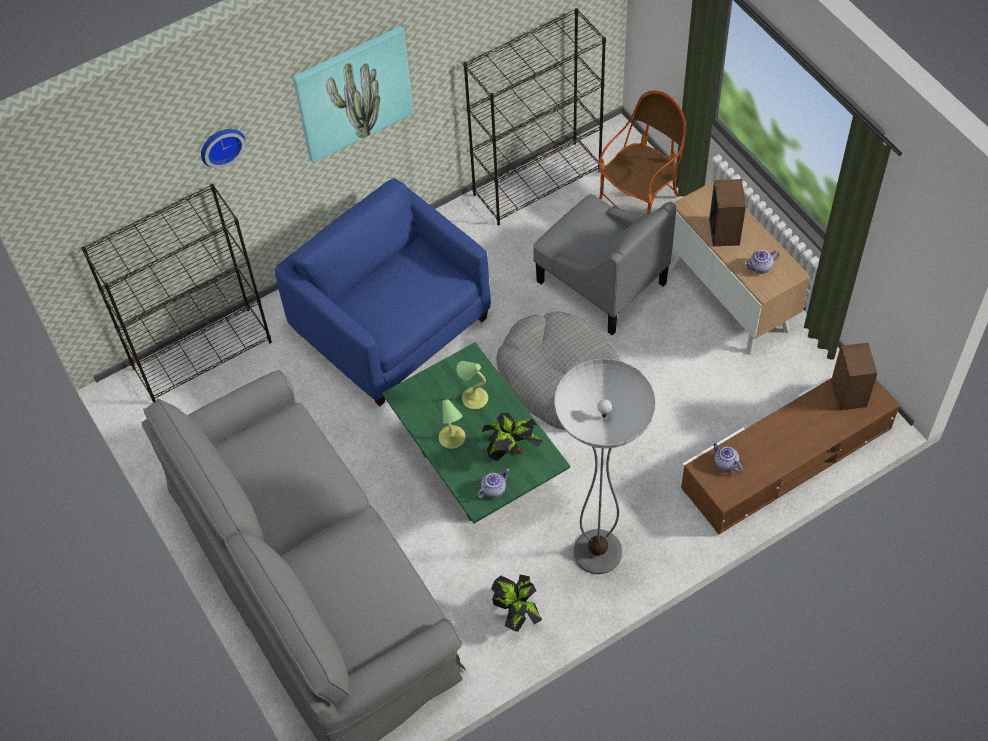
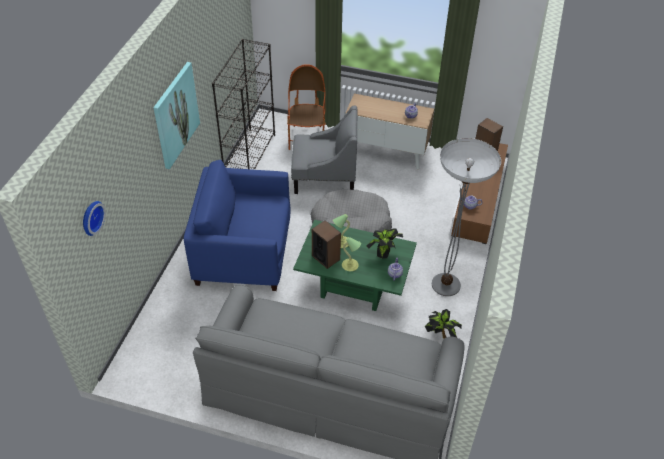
camera: 45 degrees left, 10 degrees down
black bookcase [81,184,272,403] -> none
wall clock [201,129,246,168] -> wall clock moved to [83,201,106,236]
speaker [709,179,746,246] -> speaker moved to [312,220,341,269]

